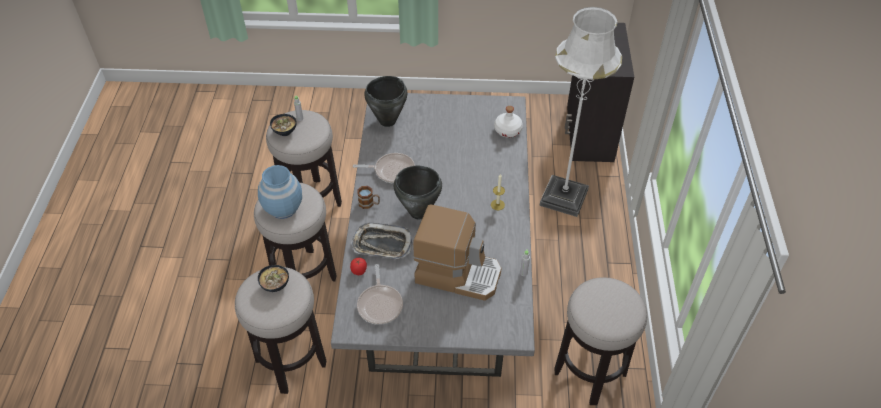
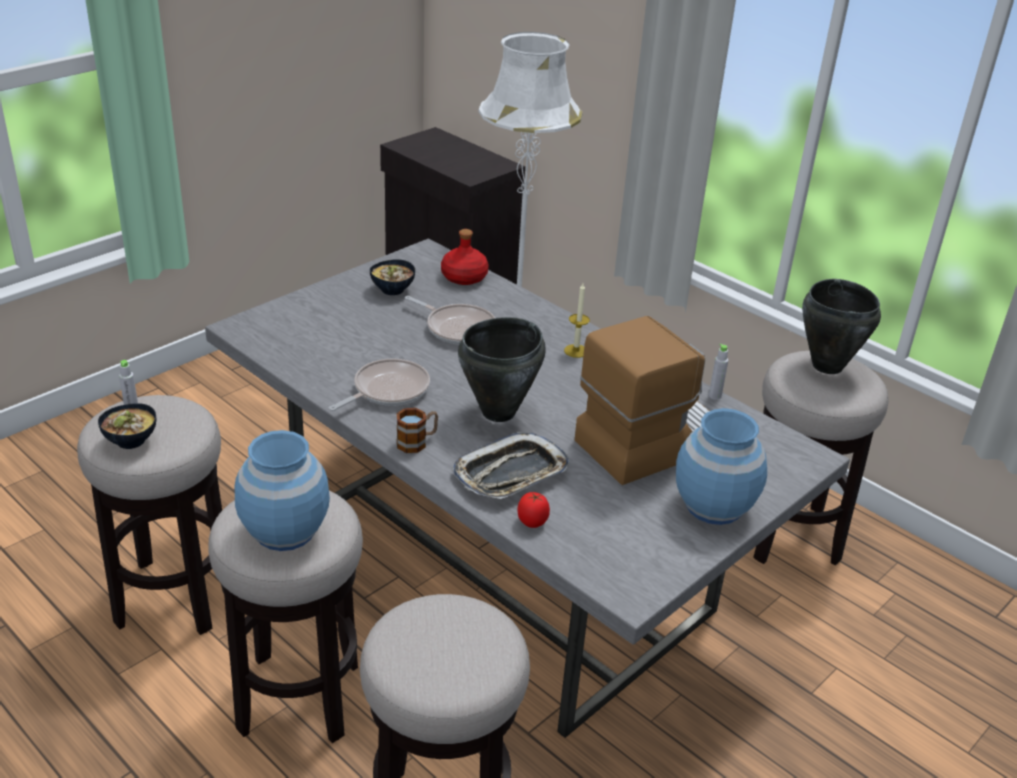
camera: 50 degrees left, 15 degrees down
bowl [258,265,289,292] -> bowl moved to [370,259,415,295]
frying pan [357,264,403,325] -> frying pan moved to [405,296,495,345]
black cooking pot [364,76,407,127] -> black cooking pot moved to [802,279,881,374]
white bottle [494,106,523,138] -> red bottle [441,229,489,285]
none -> blue vase [676,408,767,525]

